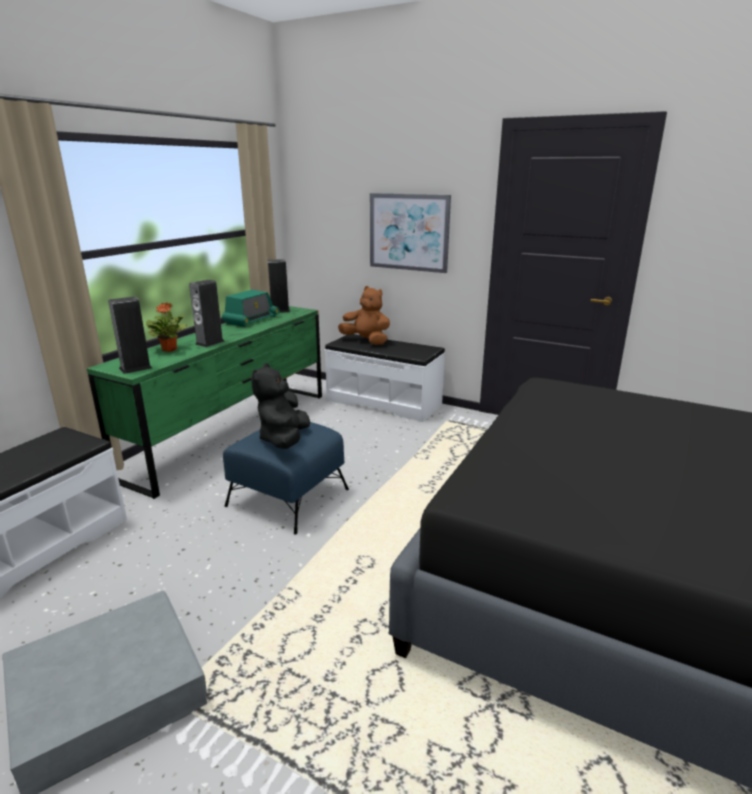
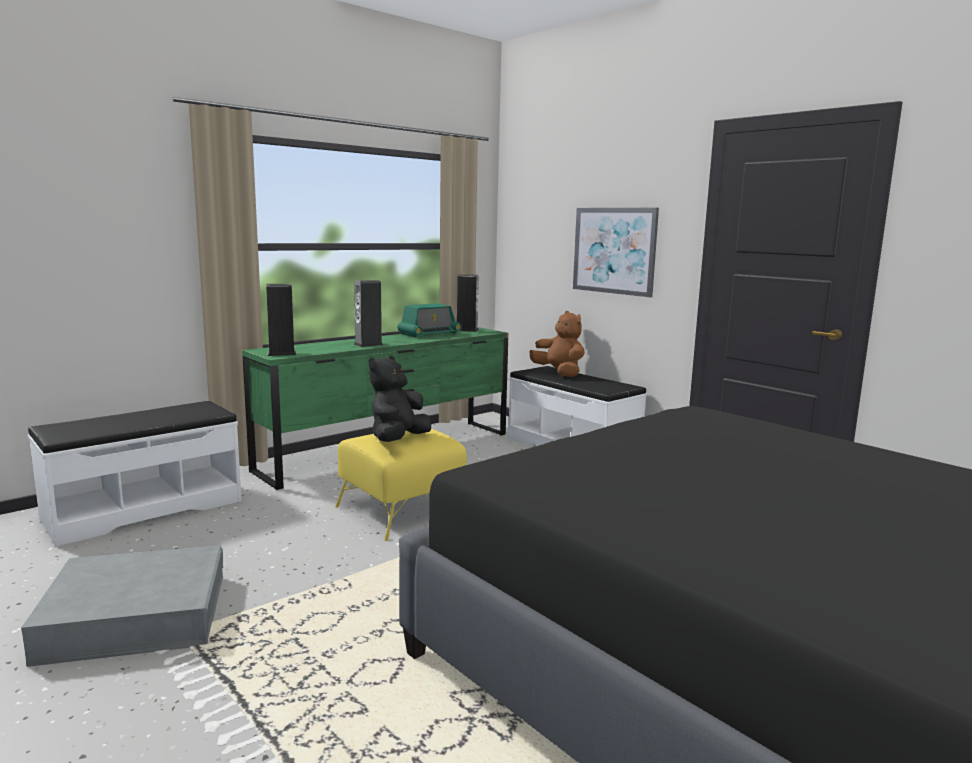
camera: 20 degrees right, 10 degrees down
potted plant [146,302,187,352] -> none
blue ottoman [223,422,349,535] -> yellow ottoman [335,429,467,541]

